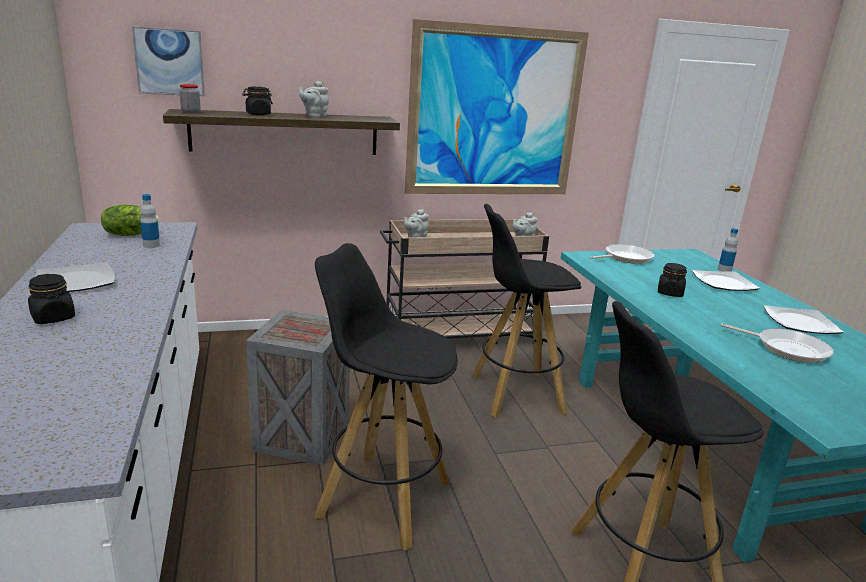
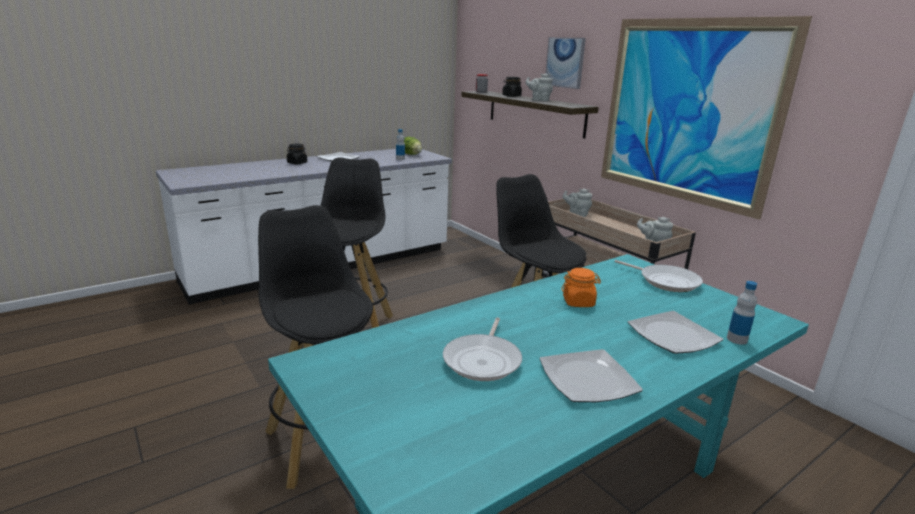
camera: 70 degrees right, 0 degrees up
picture [132,26,205,96] -> picture moved to [546,37,586,89]
crate [246,310,350,465] -> none
black jar [658,263,687,297] -> orange jar [561,268,601,307]

